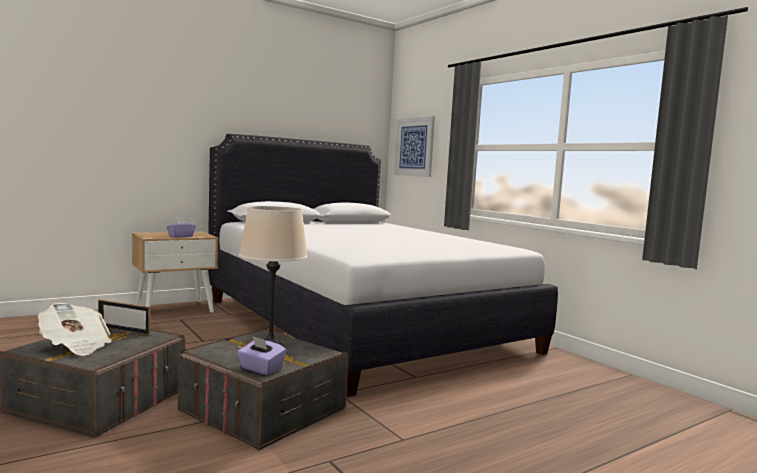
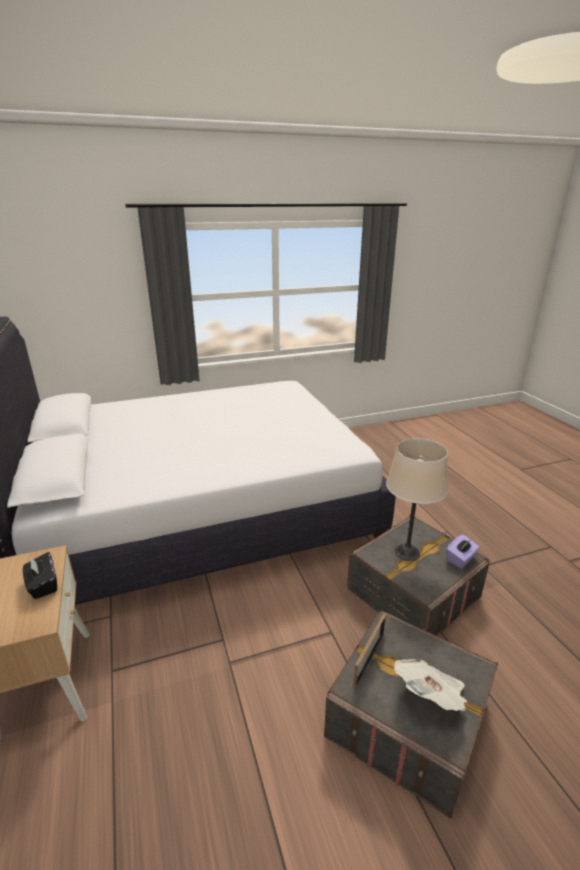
camera: 75 degrees left, 20 degrees up
purple tissue box [166,217,196,238] -> black tissue box [23,552,57,599]
picture [394,116,435,177] -> none

